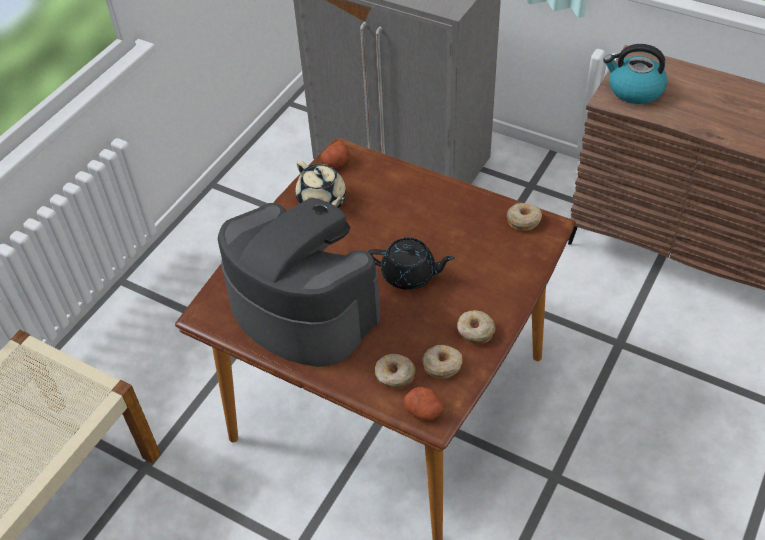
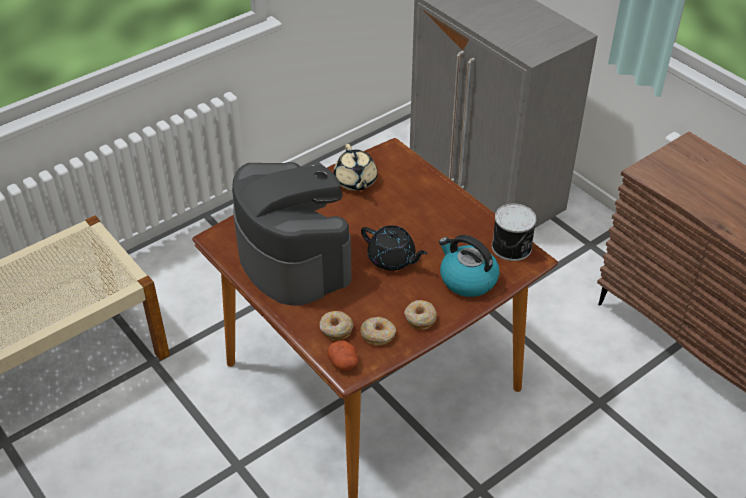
camera: 20 degrees right, 5 degrees down
potato [320,141,350,168] -> none
donut [507,203,542,231] -> can [492,203,537,261]
kettle [603,44,667,104] -> kettle moved to [439,235,499,297]

